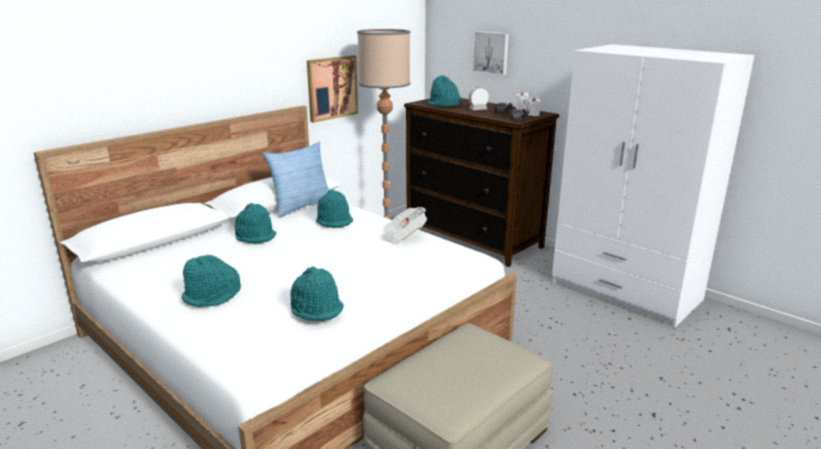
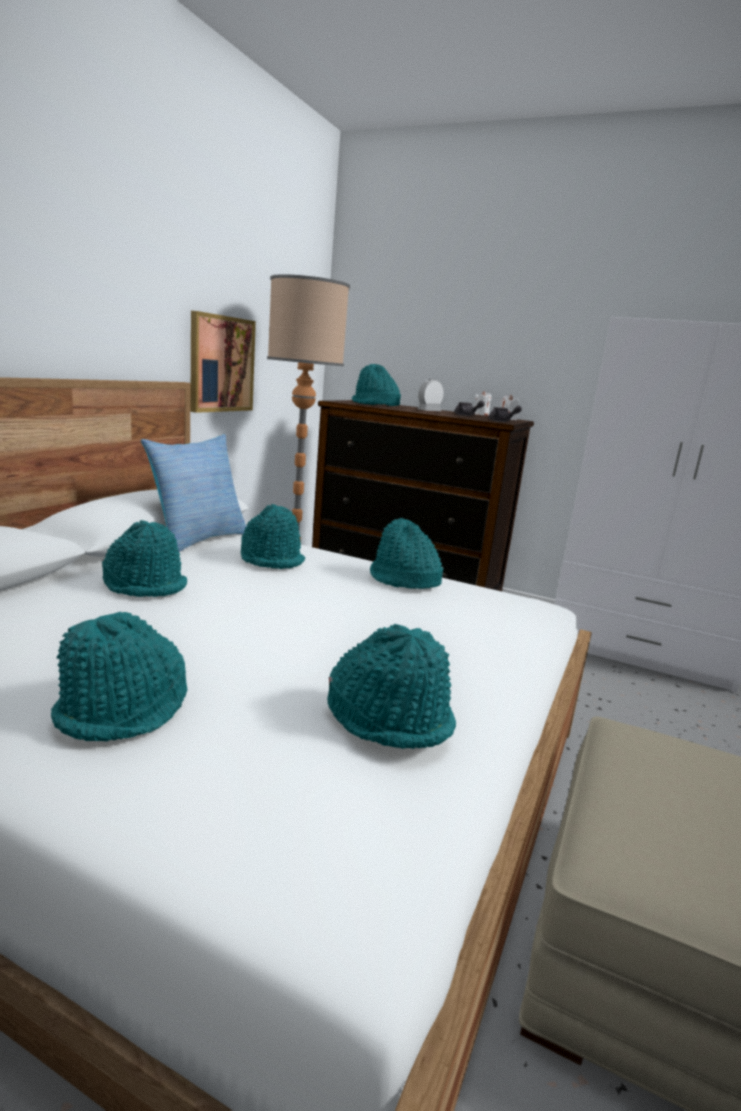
camera: 20 degrees left, 5 degrees down
newspaper [379,207,427,244] -> turquoise hat [370,518,444,589]
picture [472,31,509,75] -> none

